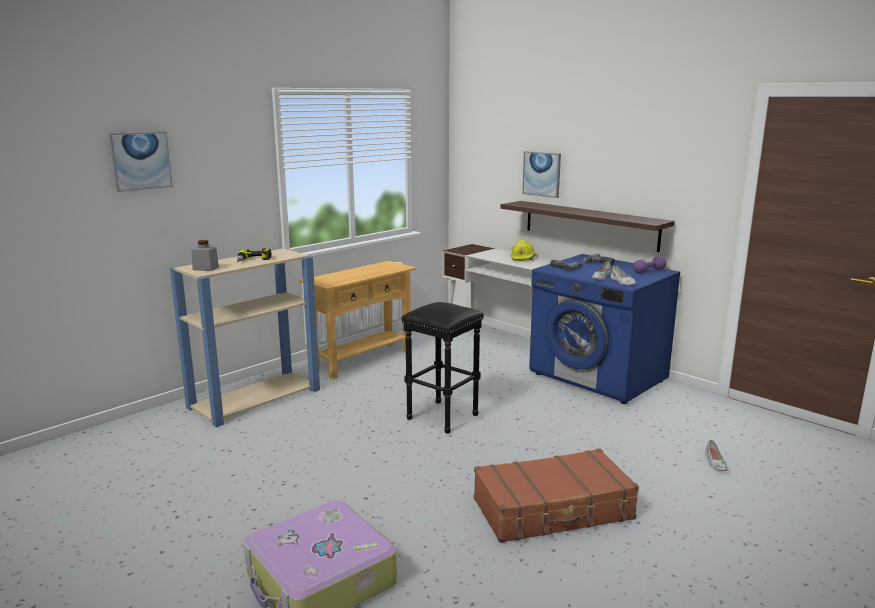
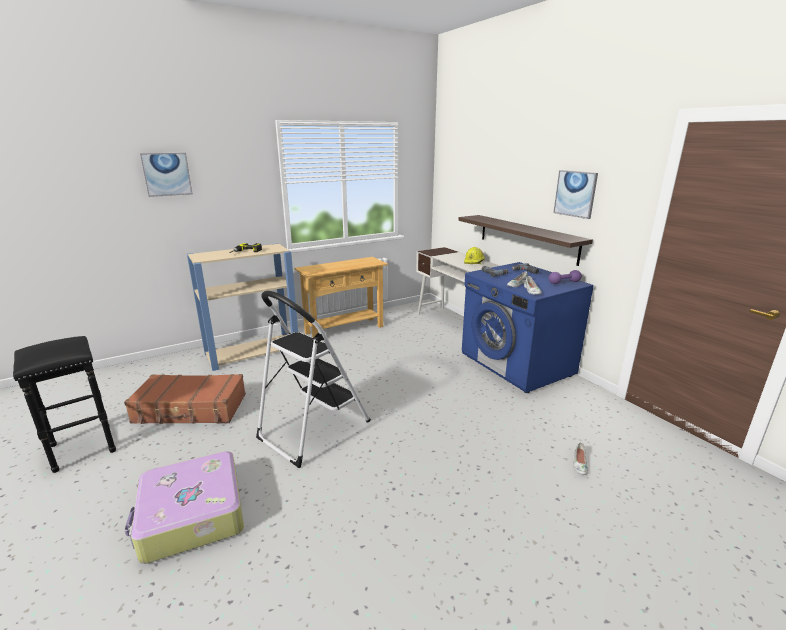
camera: 15 degrees right, 5 degrees up
grey jar [192,240,219,271] -> none
black stool [401,302,484,434] -> black stool moved to [13,336,116,473]
brown suitcase [474,448,639,543] -> brown suitcase moved to [124,374,246,424]
picture [522,151,561,198] -> picture moved to [553,170,598,219]
none -> step ladder [256,291,371,468]

